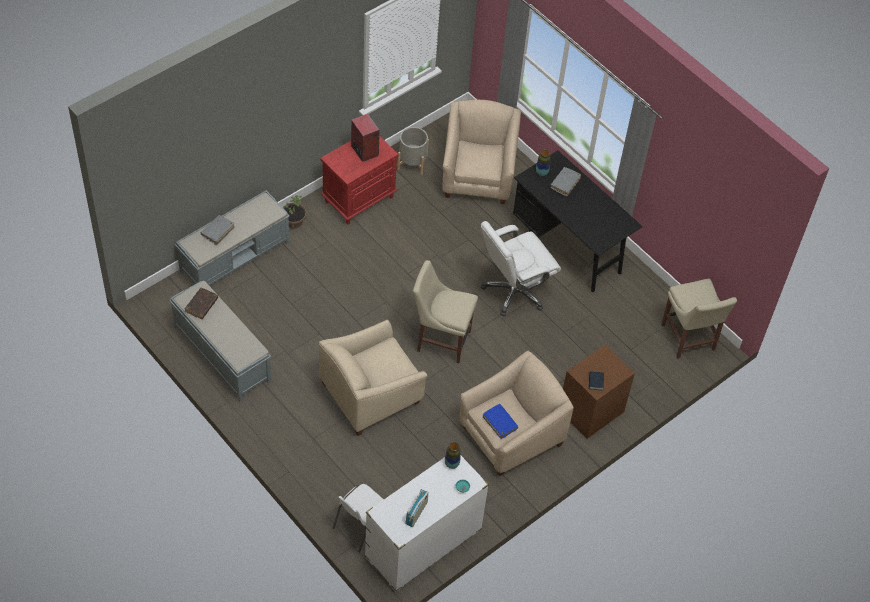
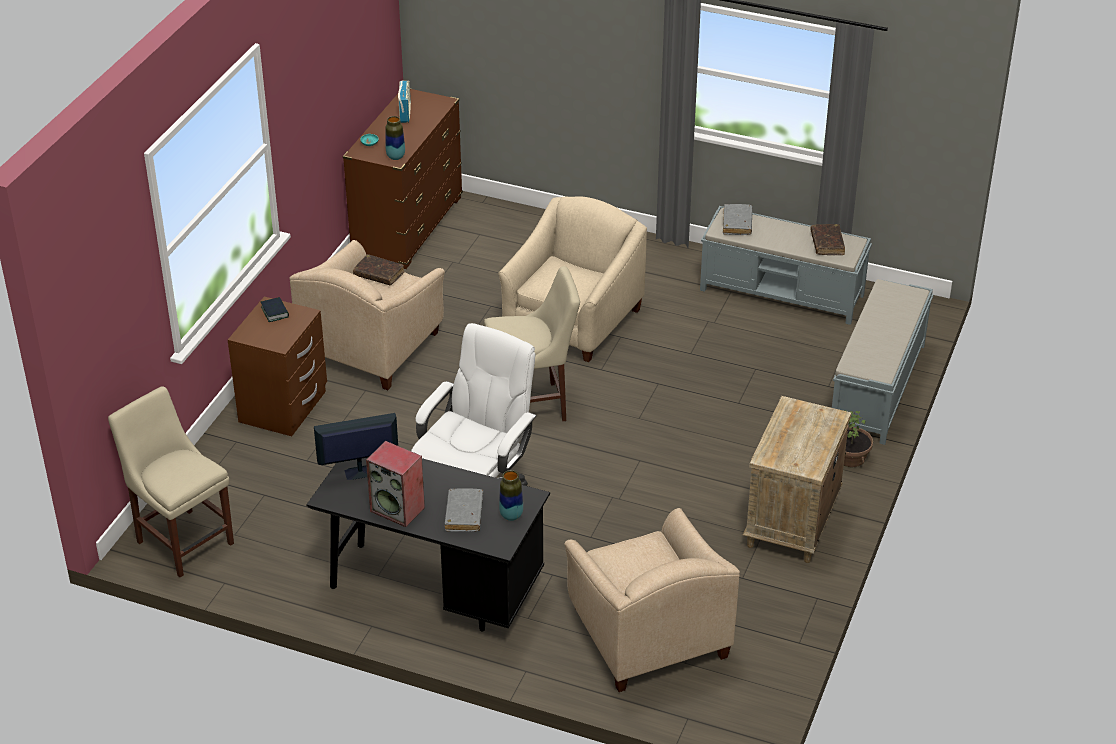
camera: 155 degrees right, 15 degrees down
grey book [200,215,234,245] -> grey book moved to [723,204,753,235]
red nightstand [321,136,399,225] -> beige nightstand [743,396,851,563]
white chair [333,484,384,552] -> none
speaker [351,114,380,162] -> speaker moved to [366,441,425,527]
white dresser [365,455,489,592] -> brown dresser [343,88,463,269]
grey planter [397,127,429,175] -> none
blue book [483,404,518,439] -> brown book [353,254,404,285]
none -> monitor [314,413,398,480]

